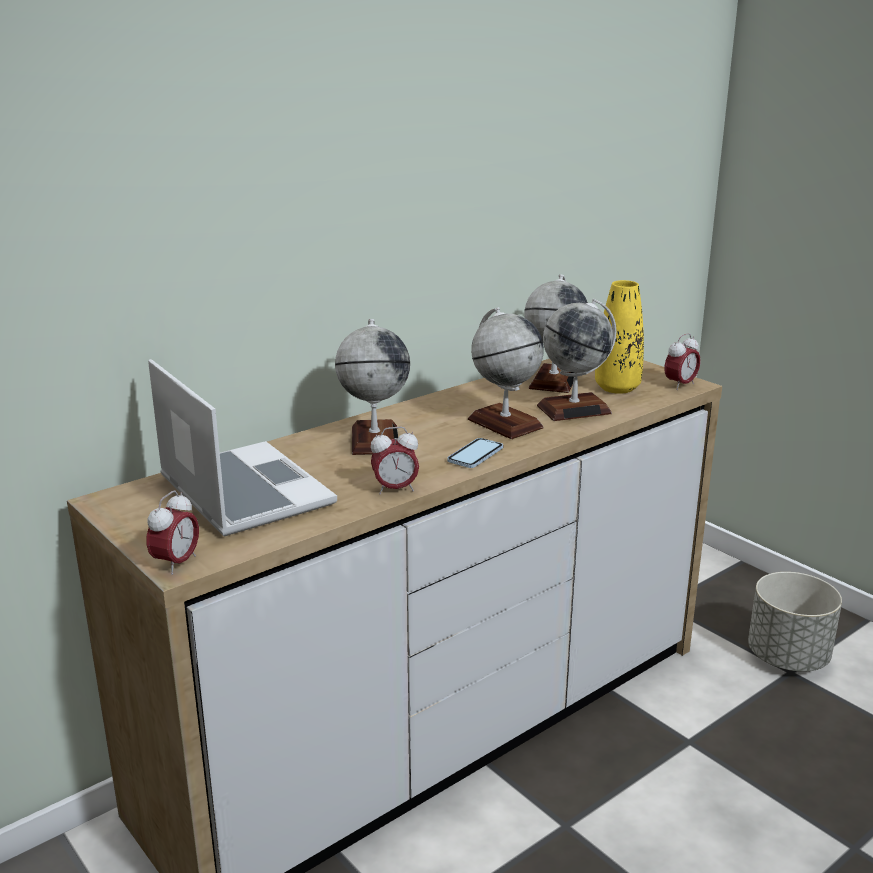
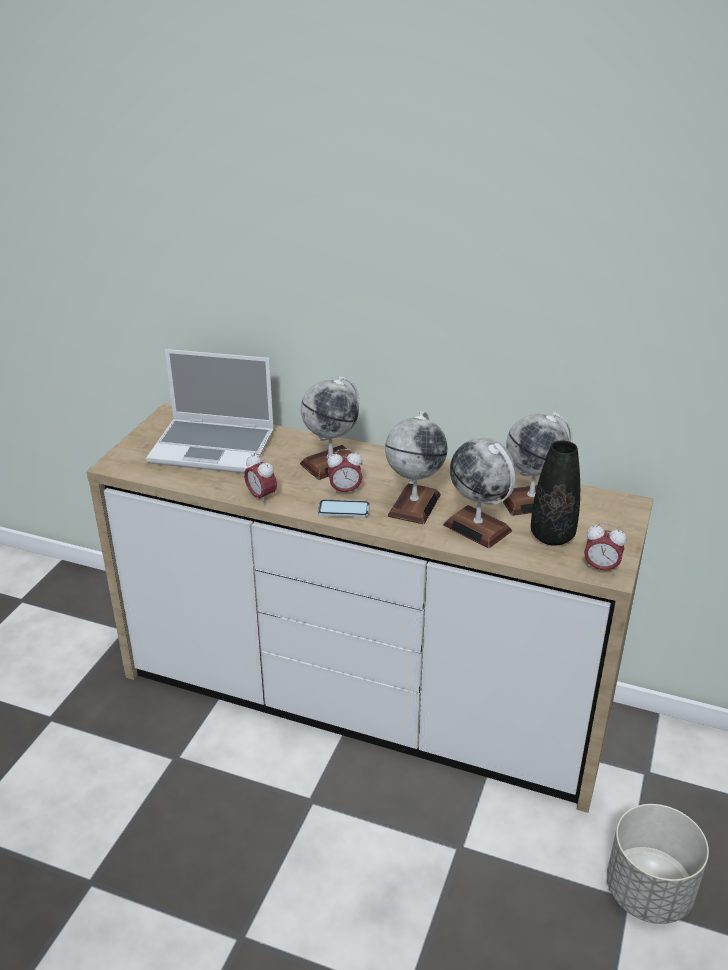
camera: 60 degrees right, 10 degrees up
alarm clock [147,491,199,575] -> alarm clock moved to [327,449,362,495]
laptop [148,359,337,536] -> laptop turned 75 degrees clockwise [146,349,274,473]
yellow vase [595,280,644,394] -> black vase [531,440,580,546]

